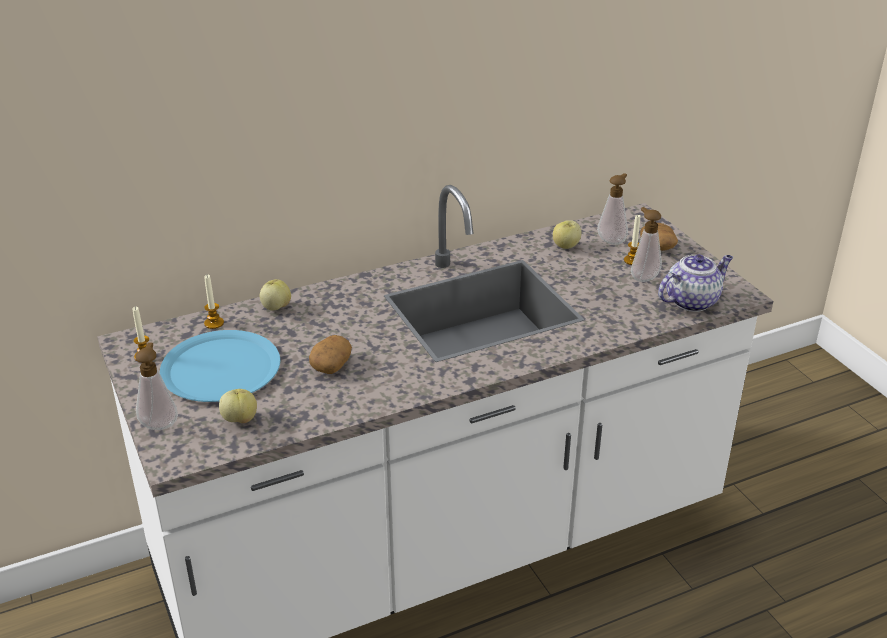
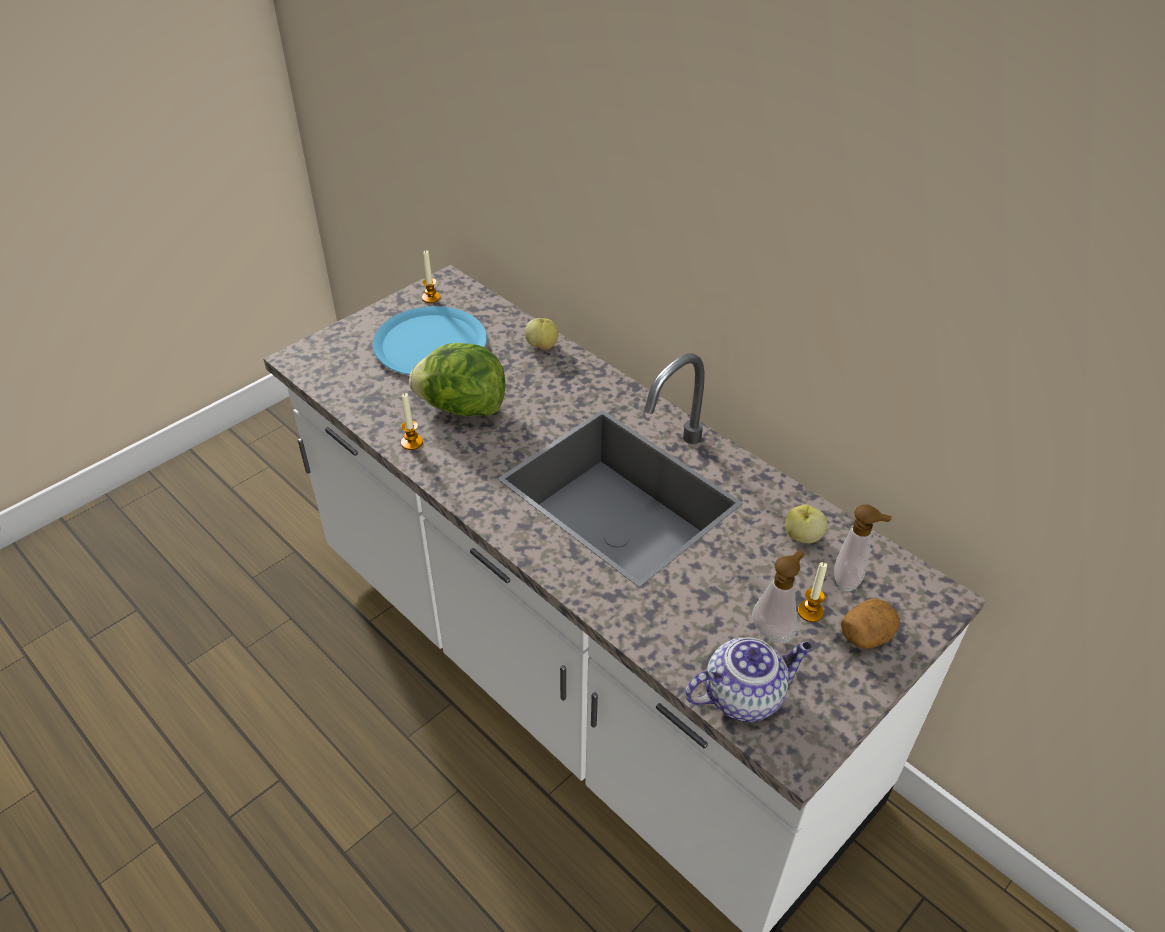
camera: 70 degrees right, 10 degrees up
soap dispenser [135,342,178,430] -> none
candle [204,275,224,329] -> candle moved to [401,393,423,450]
apple [219,389,257,423] -> none
potato [309,335,352,374] -> lettuce [409,343,505,416]
teapot [658,254,733,312] -> teapot turned 60 degrees counterclockwise [685,638,813,722]

